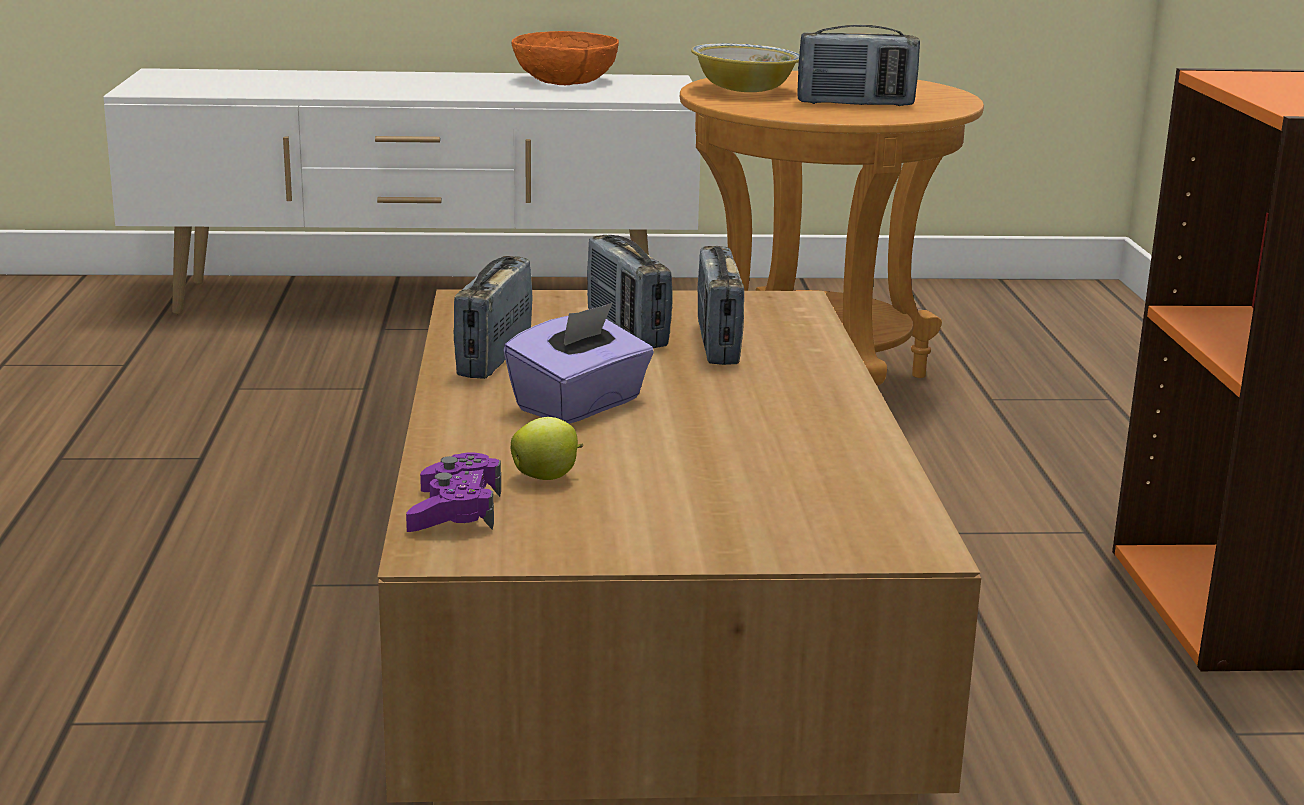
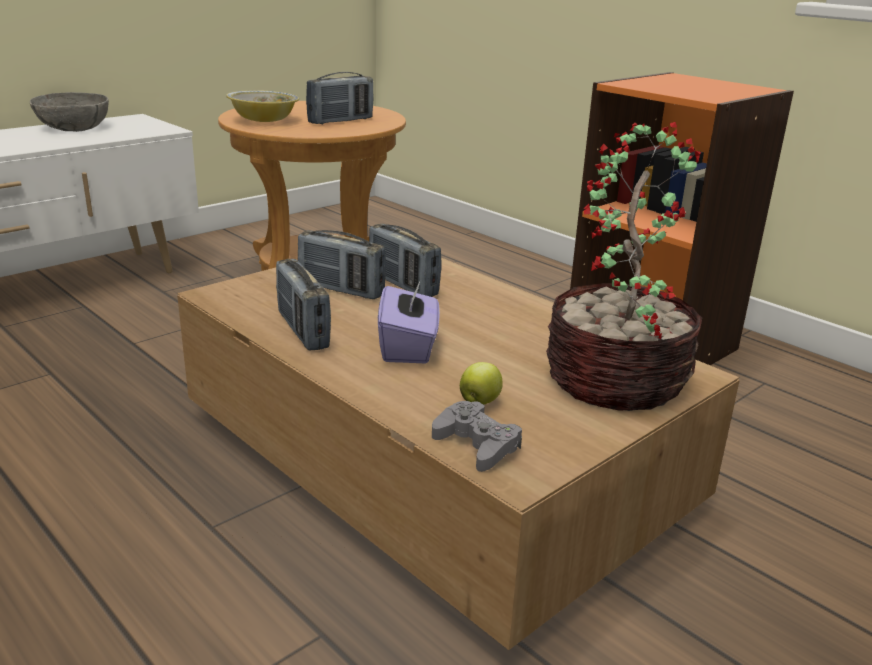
camera: 40 degrees left, 5 degrees up
purple game controller [406,453,501,532] -> grey game controller [432,401,522,472]
orange bowl [511,31,619,85] -> grey bowl [30,92,109,132]
none -> potted plant [546,122,702,411]

